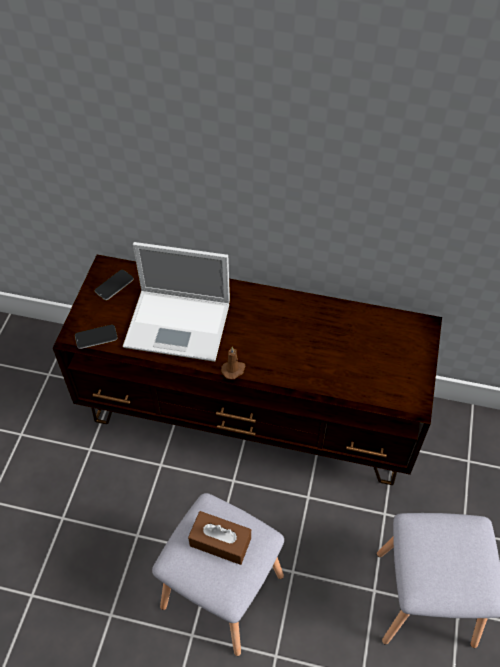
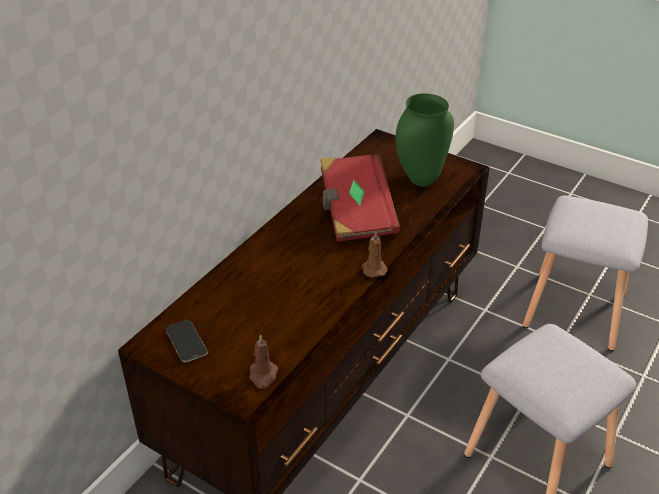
camera: 70 degrees left, 15 degrees down
phone [75,325,118,349] -> brown candle [249,334,278,389]
laptop [123,242,230,362] -> none
brown tissue box [188,511,251,565] -> none
none -> red book [320,154,400,242]
none -> green vase [396,93,454,187]

